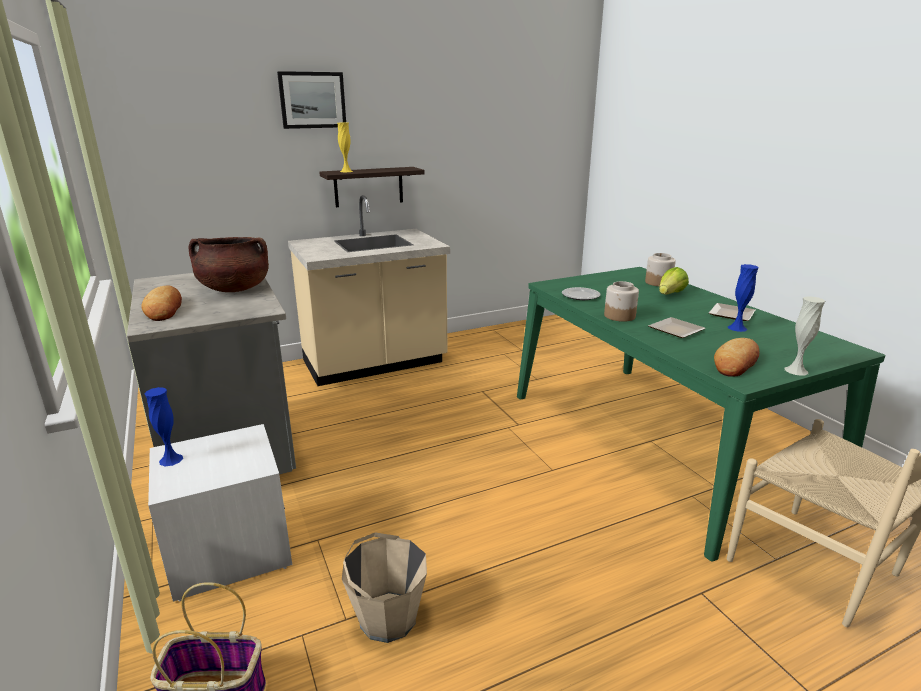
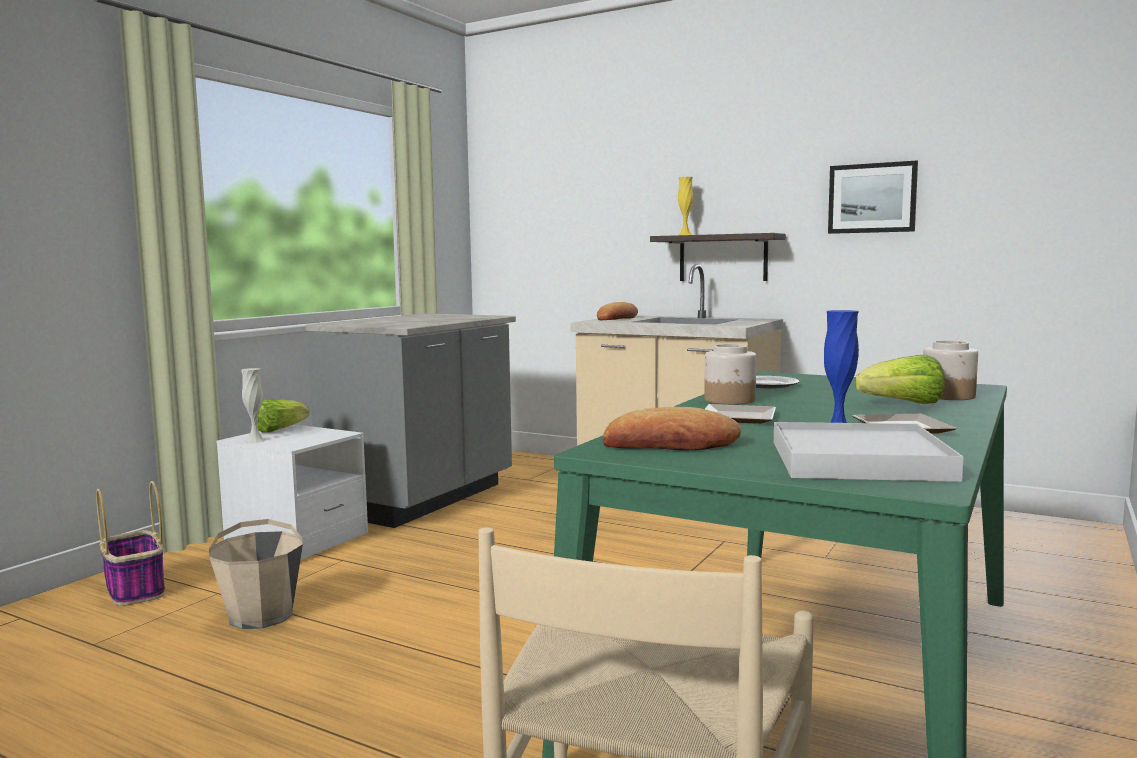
camera: 55 degrees right, 15 degrees down
bread [141,286,182,321] -> bread moved to [597,302,638,320]
blue vase [145,387,183,466] -> lettuce [257,399,309,433]
brown cooking pot [189,237,269,292] -> none
picture [277,71,346,129] -> picture moved to [828,161,918,234]
white vase [785,296,825,376] -> white vase moved to [241,368,266,443]
none -> white tray [774,422,964,482]

